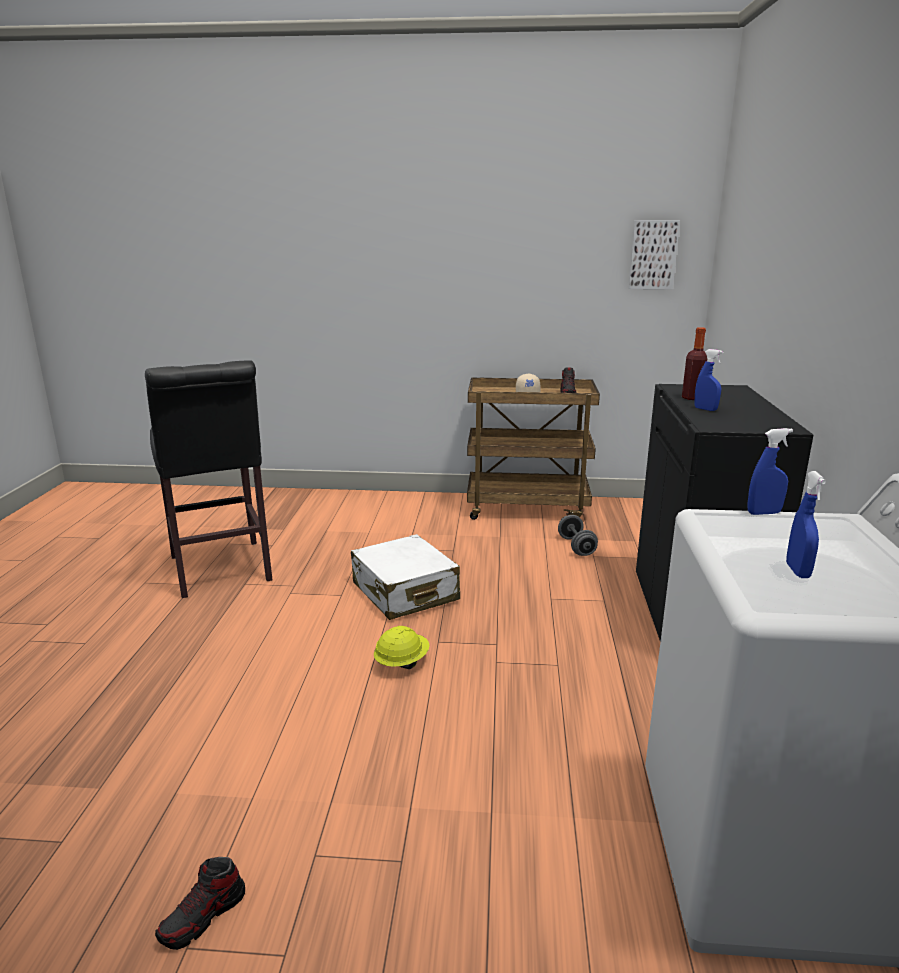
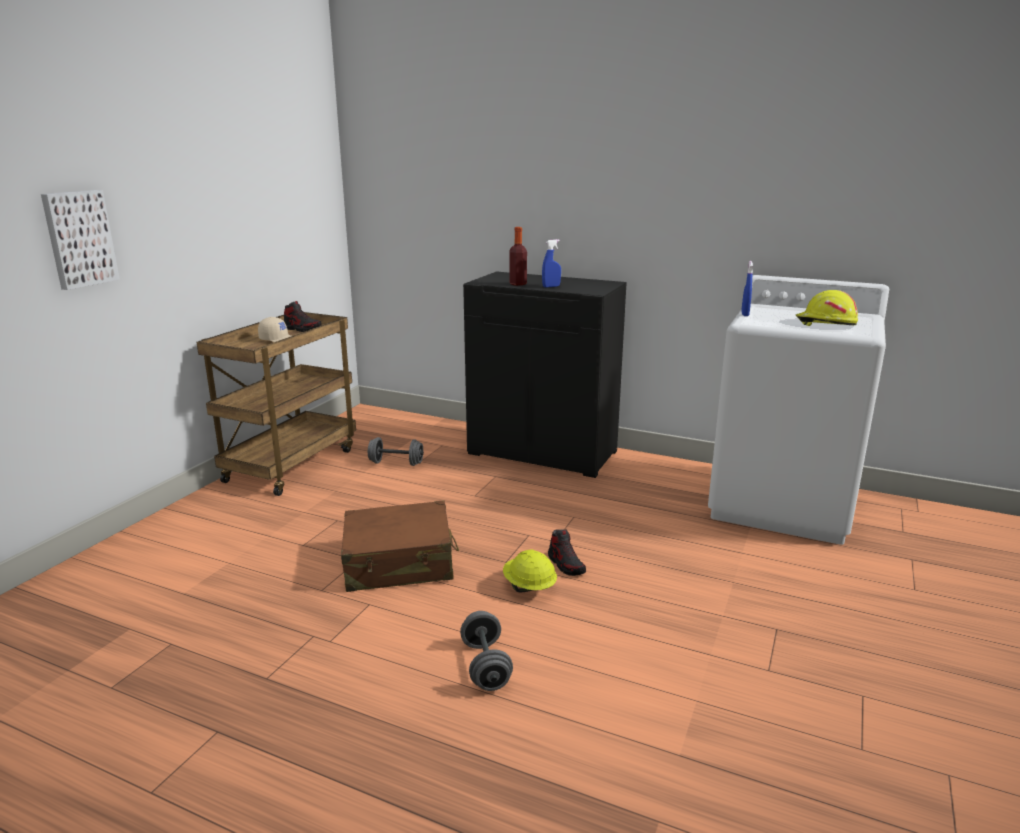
camera: 70 degrees left, 0 degrees up
black stool [145,360,273,598] -> none
shoe [155,857,245,950] -> shoe moved to [548,529,586,576]
white suitcase [351,534,460,620] -> brown suitcase [341,501,459,592]
picture [628,220,680,289] -> picture moved to [41,190,120,290]
blue spray bottle [786,471,826,578] -> yellow hard hat [796,290,858,326]
none -> grey dumbbell [460,611,513,691]

